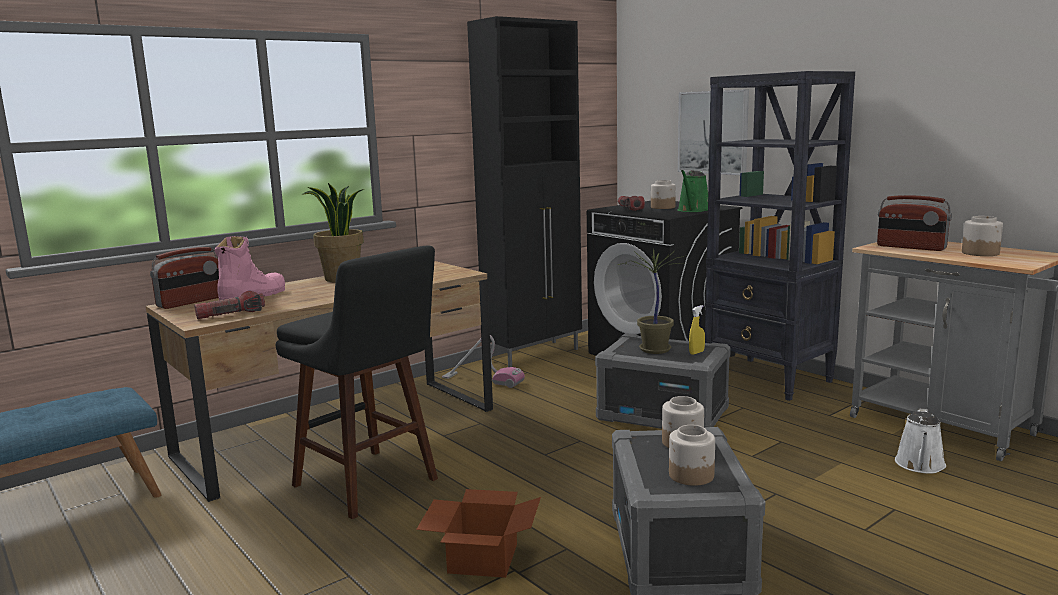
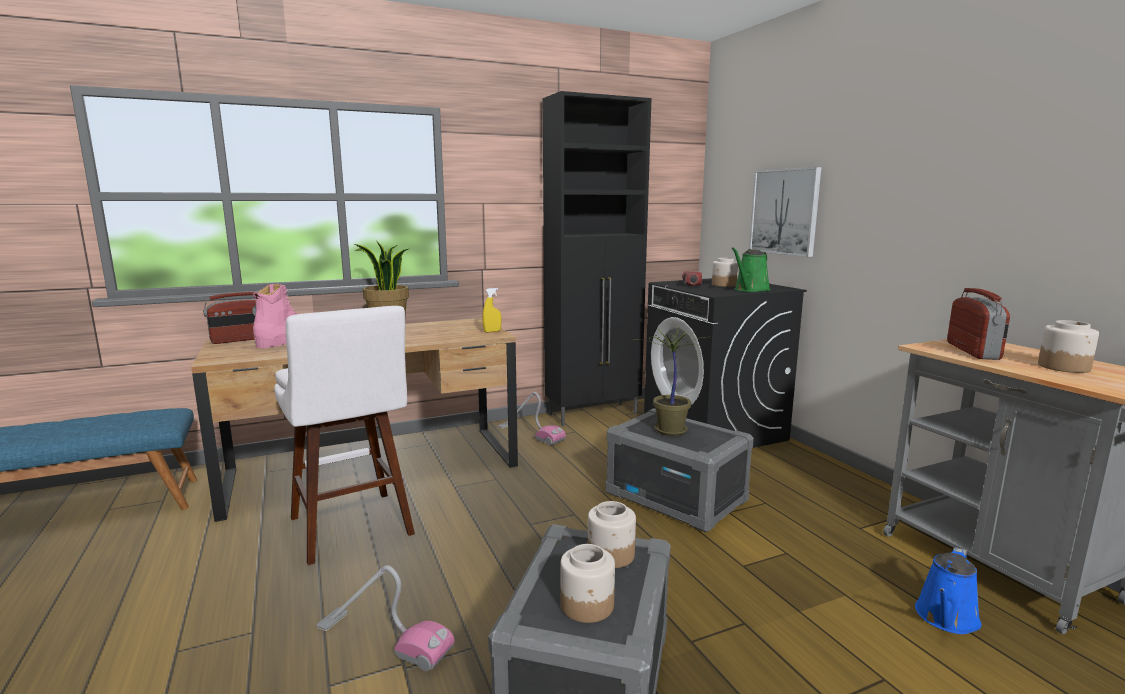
camera: 15 degrees right, 0 degrees up
flashlight [194,291,265,319] -> none
black stool [276,246,438,519] -> white stool [274,306,415,565]
cardboard box [416,489,541,578] -> vacuum cleaner [316,565,455,671]
yellow spray bottle [689,305,705,355] -> yellow spray bottle moved to [482,288,502,332]
black bookcase [705,71,855,401] -> none
radio [877,195,952,251] -> radio turned 135 degrees counterclockwise [947,288,1010,360]
white watering can [895,408,946,474] -> blue watering can [915,547,982,634]

